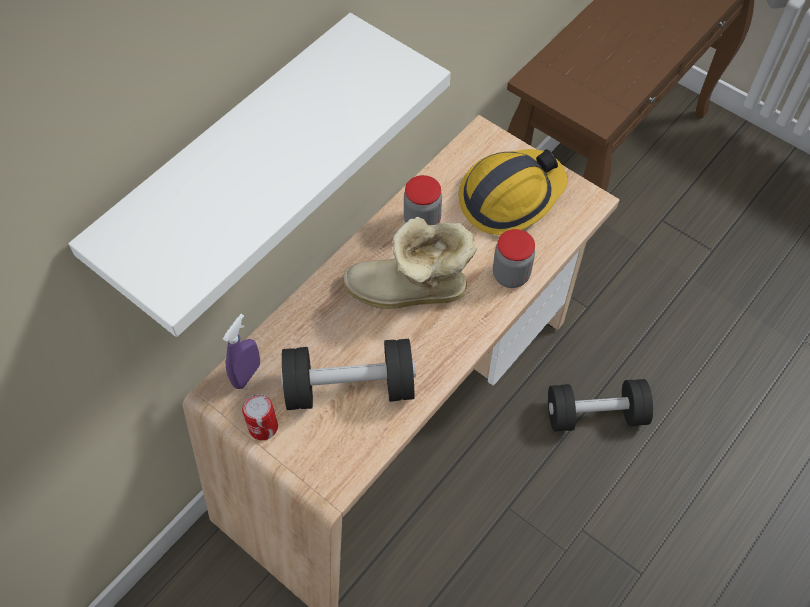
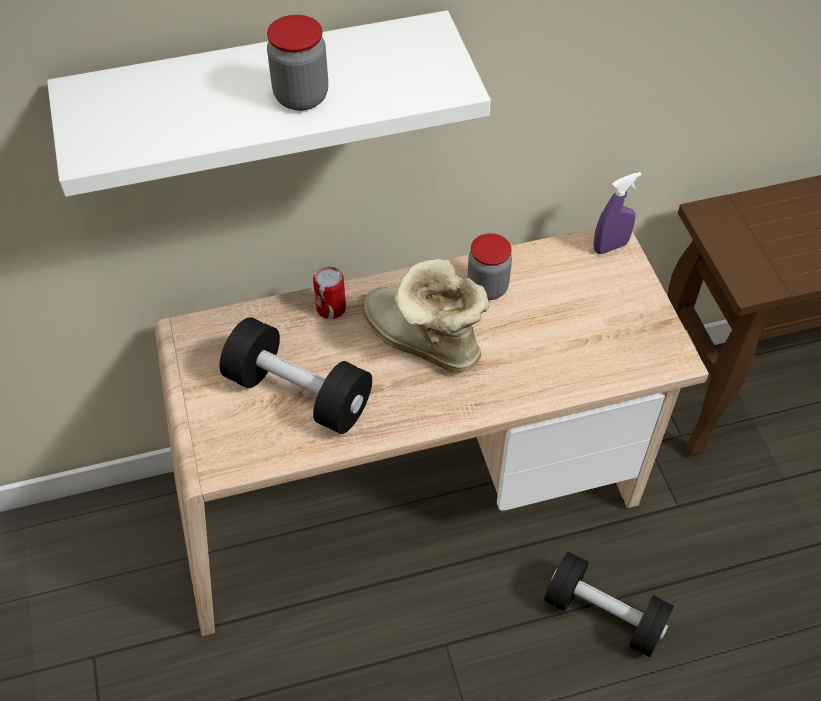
camera: 35 degrees right, 5 degrees down
purple spray bottle [223,314,260,389] -> purple spray bottle moved to [594,172,642,254]
can [242,394,278,440] -> can moved to [313,266,346,319]
hard hat [458,149,568,235] -> none
jar [493,229,535,288] -> jar moved to [267,15,328,111]

